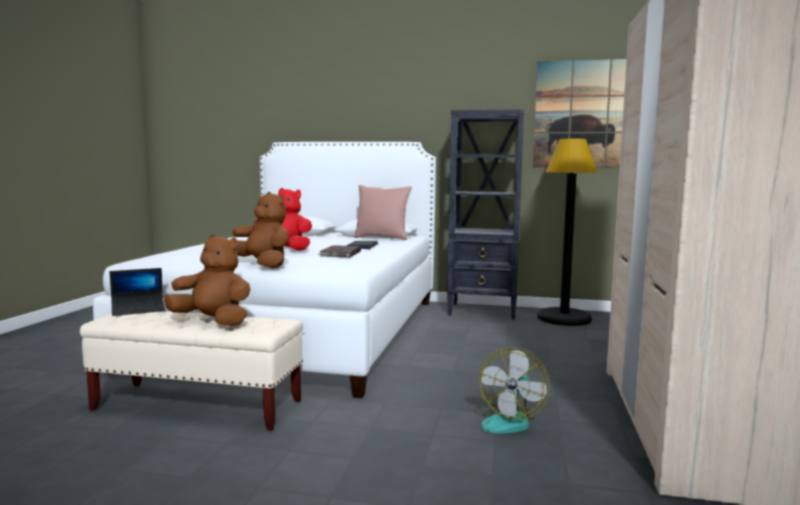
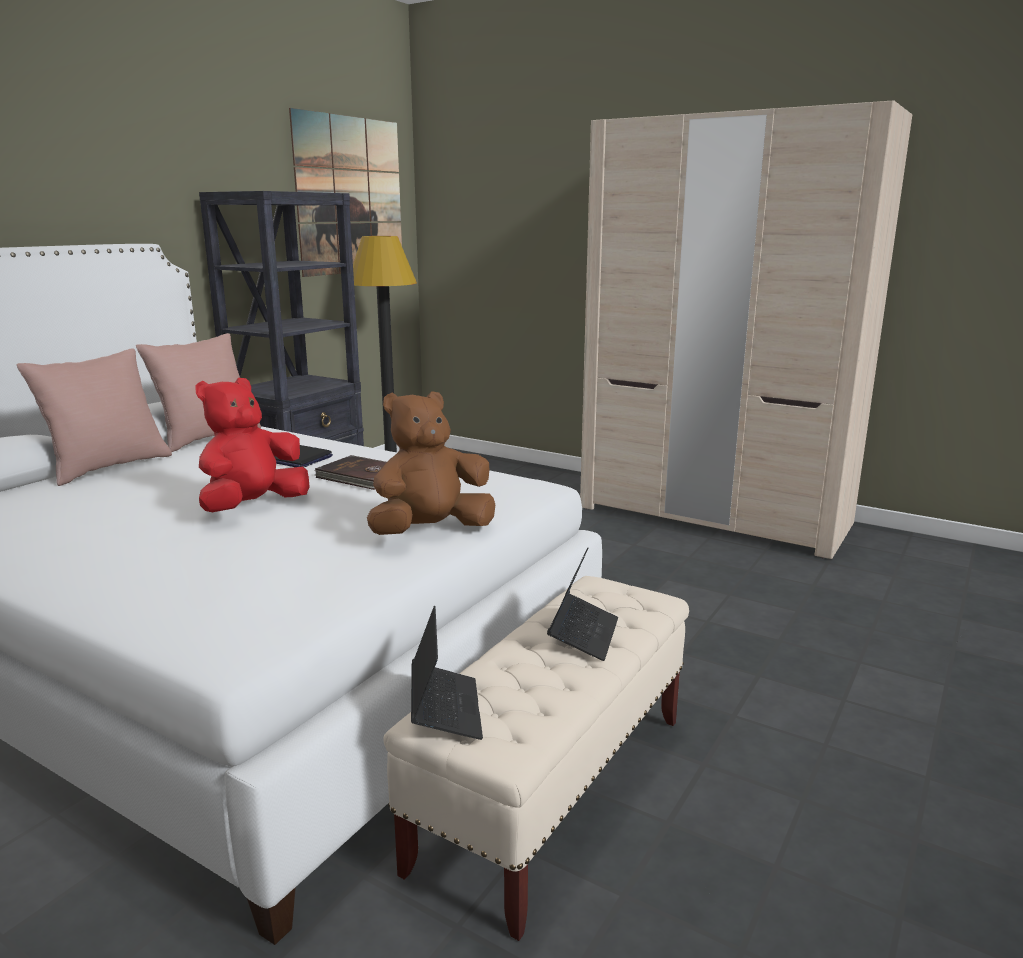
camera: 70 degrees left, 10 degrees up
brown plush toy [164,234,250,326] -> laptop [547,548,618,661]
fan [474,347,550,433] -> none
none -> pink pillow [17,349,172,486]

